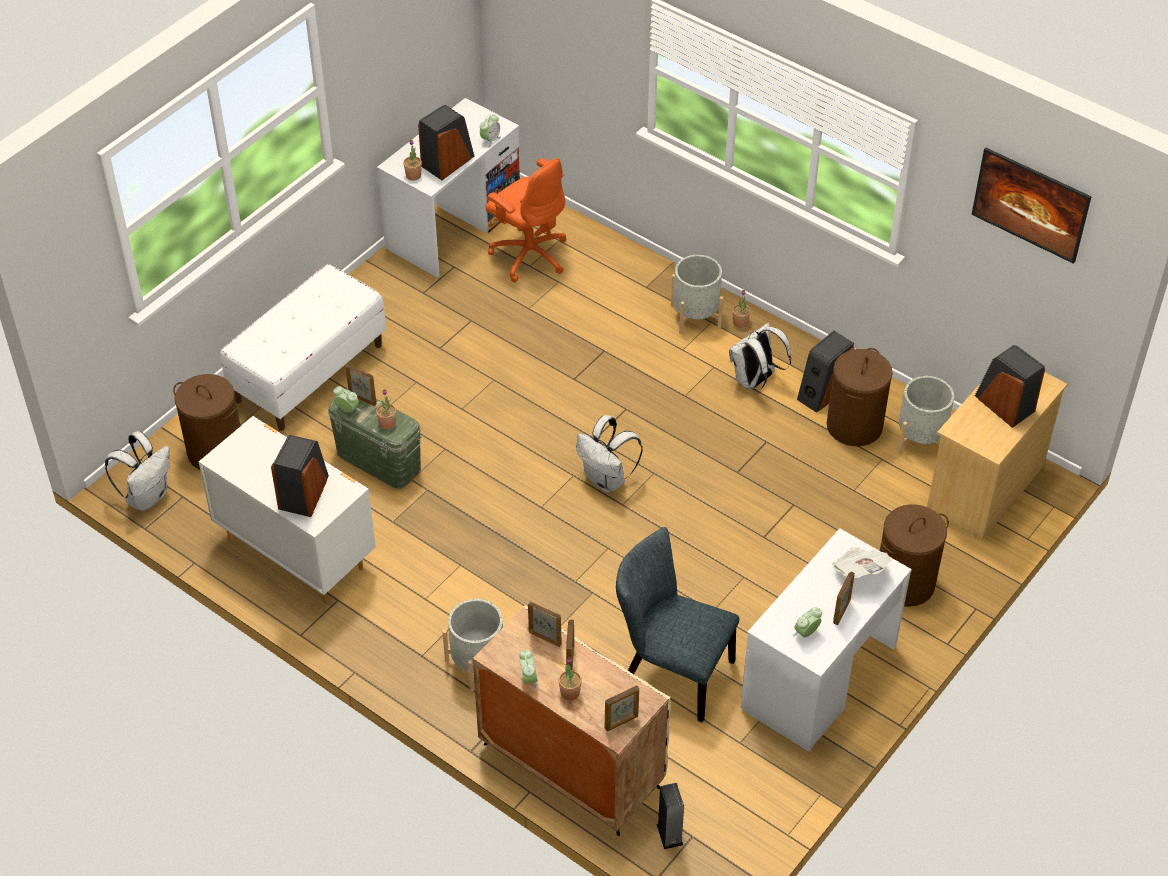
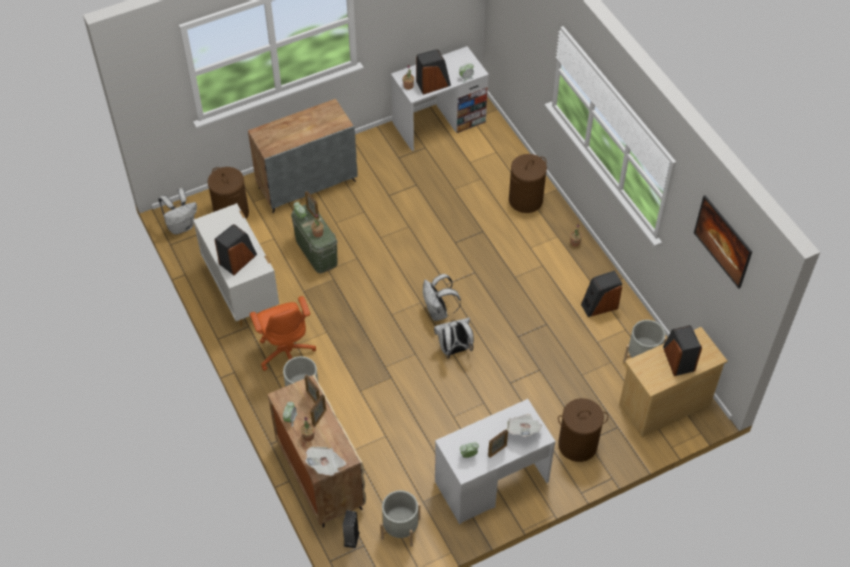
camera: 25 degrees right, 5 degrees up
white bench [220,264,386,431] -> grey cabinet [248,99,358,213]
orange office chair [486,158,566,282] -> orange office chair moved to [250,296,316,371]
picture frame [604,685,639,731] -> newspaper [305,447,346,476]
grey chair [616,527,739,723] -> none
grey planter [671,255,723,334] -> grey planter moved to [380,490,420,547]
white backpack [729,322,791,390] -> white backpack moved to [434,317,474,359]
brown laundry basket [827,348,893,446] -> brown laundry basket moved to [509,154,547,213]

